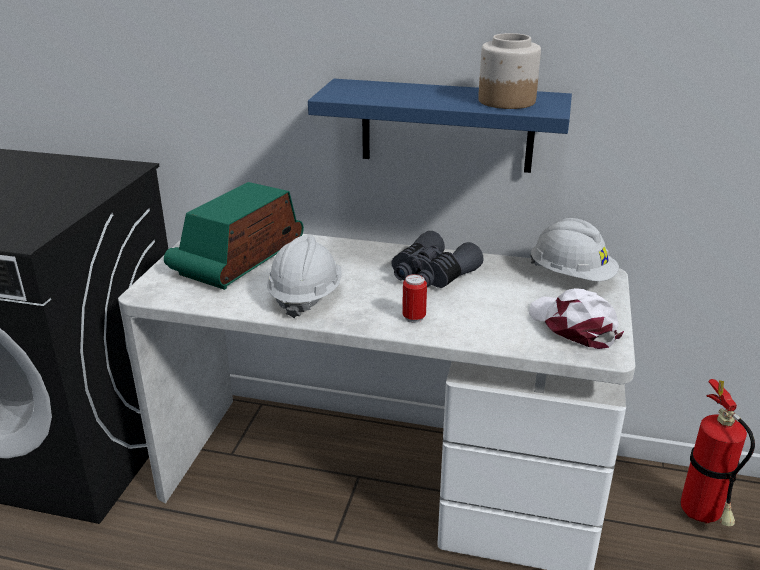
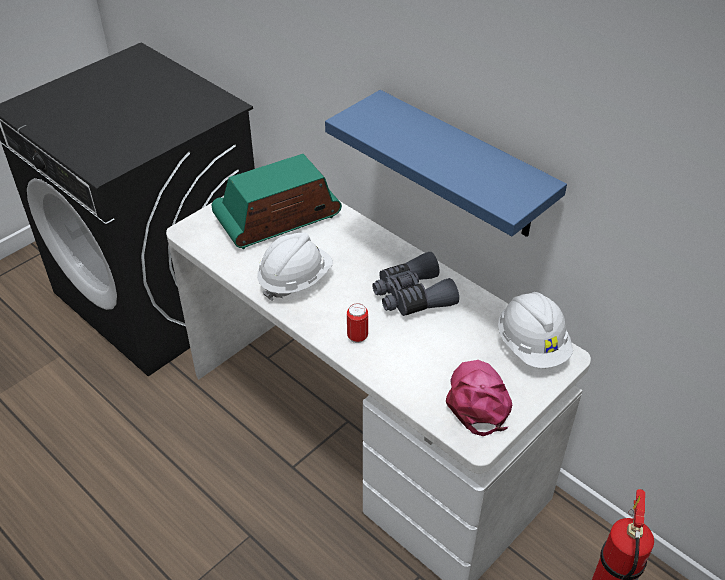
camera: 30 degrees right, 15 degrees up
jar [478,33,541,109] -> none
white cap [529,288,624,349] -> pink cap [446,360,512,436]

